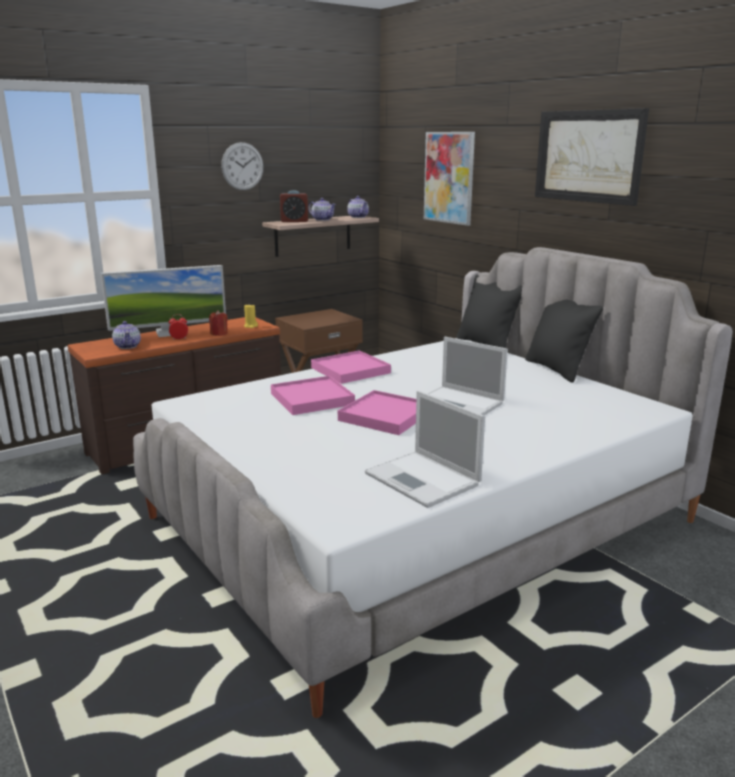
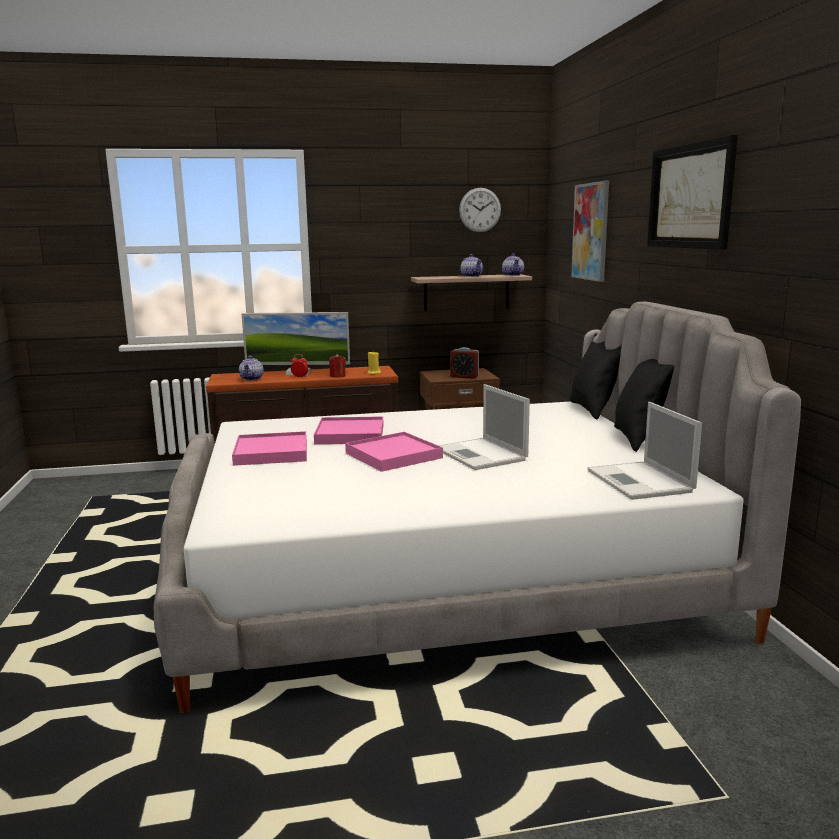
camera: 25 degrees right, 5 degrees down
wall clock [221,142,263,190] -> wall clock moved to [459,188,501,232]
alarm clock [280,190,308,222] -> alarm clock moved to [450,347,479,378]
pink tray [311,350,391,384] -> pink tray moved to [232,431,307,466]
laptop [365,391,485,508] -> laptop moved to [588,402,702,500]

